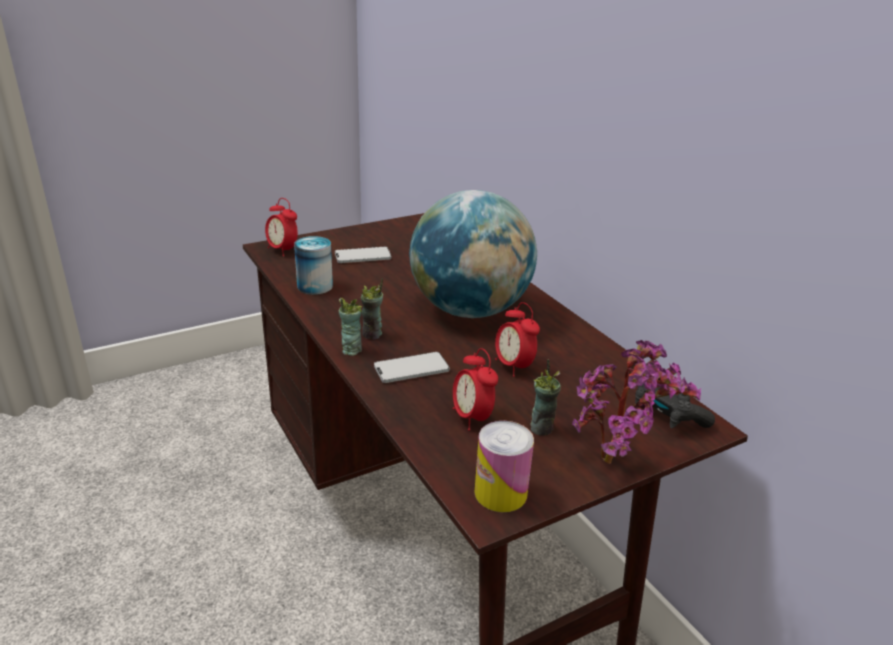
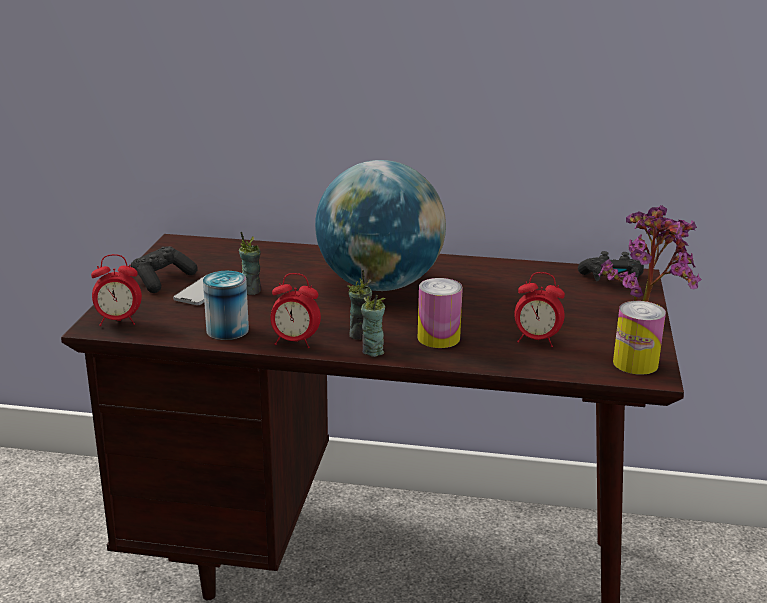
camera: 50 degrees left, 5 degrees down
phone [374,352,450,383] -> can [418,278,463,348]
alarm clock [495,302,540,377] -> alarm clock moved to [270,273,321,348]
cup [531,360,561,436] -> cup moved to [239,232,261,295]
none -> black game controller [131,246,198,293]

